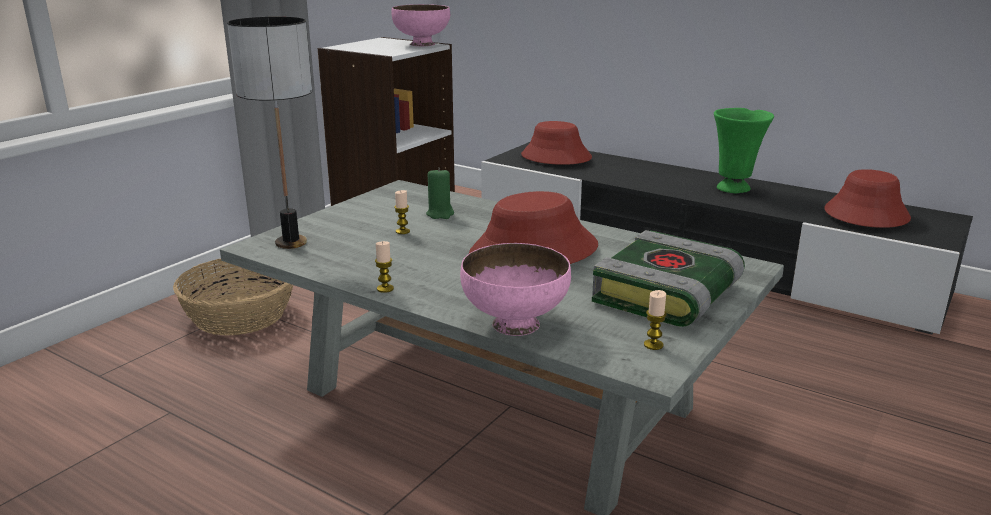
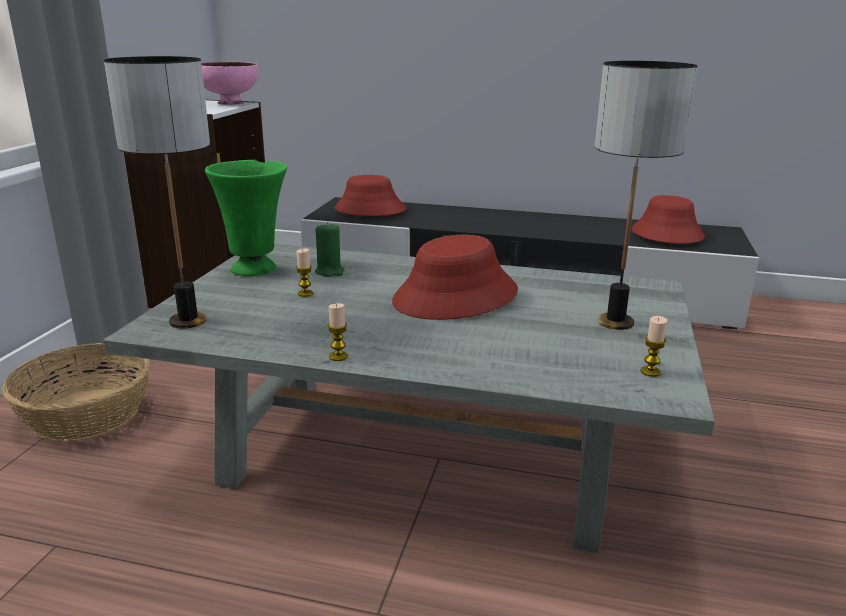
camera: 20 degrees left, 0 degrees up
pink bowl [460,243,571,336] -> none
book [592,230,745,327] -> table lamp [595,61,697,330]
green vase [714,108,774,193] -> green vase moved to [205,160,287,276]

